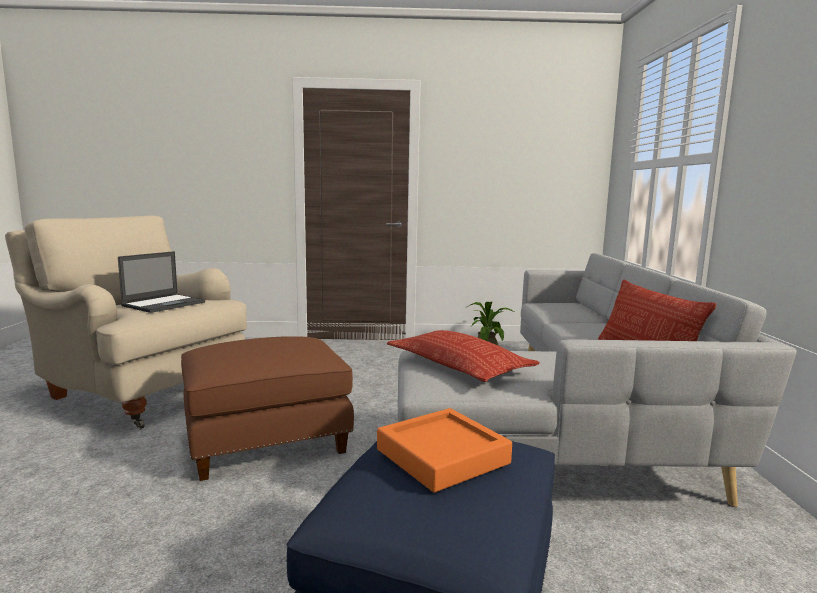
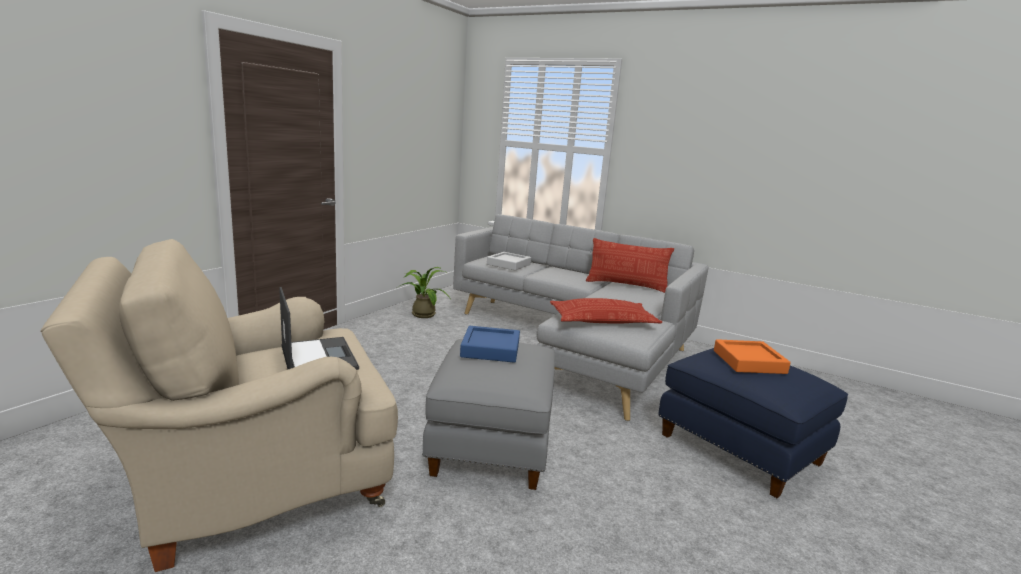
camera: 60 degrees left, 5 degrees up
brown ottoman [181,336,354,481] -> grey ottoman [422,339,555,490]
none -> blue tray [460,326,520,363]
none -> grey tray [487,252,531,271]

